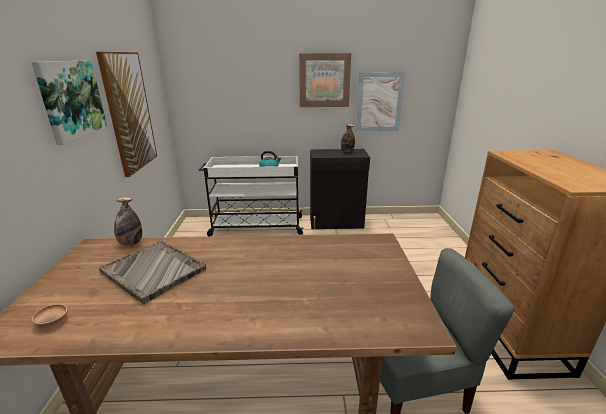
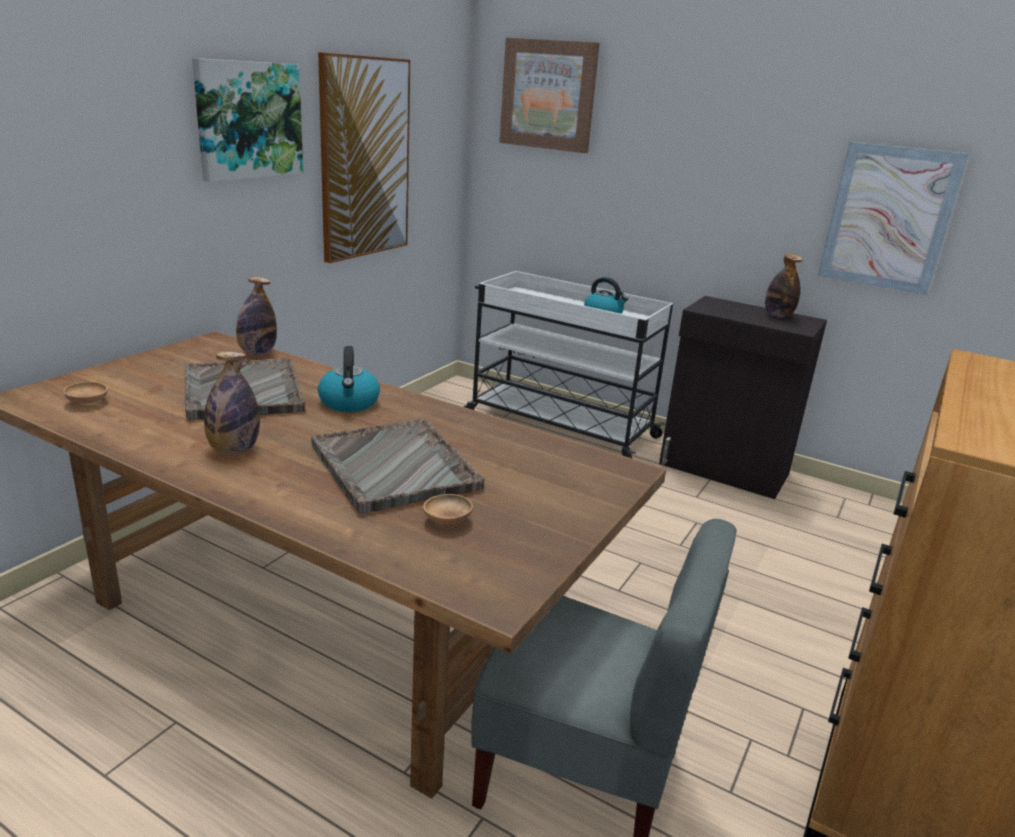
camera: 30 degrees right, 0 degrees up
picture [299,53,351,107] -> picture moved to [500,38,600,153]
none -> bottle [204,351,260,454]
none -> grey tray [311,418,485,514]
none -> kettle [318,346,380,412]
none -> brown bowl [423,494,473,524]

